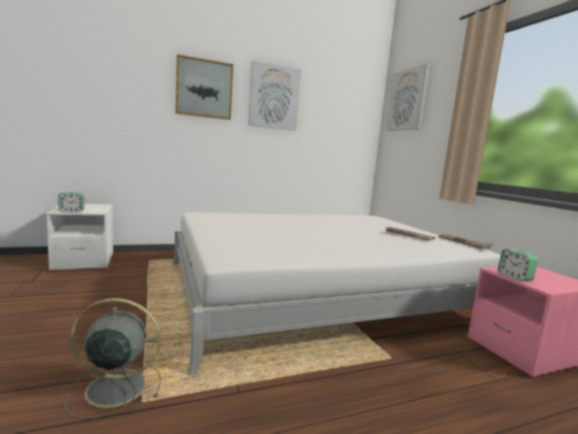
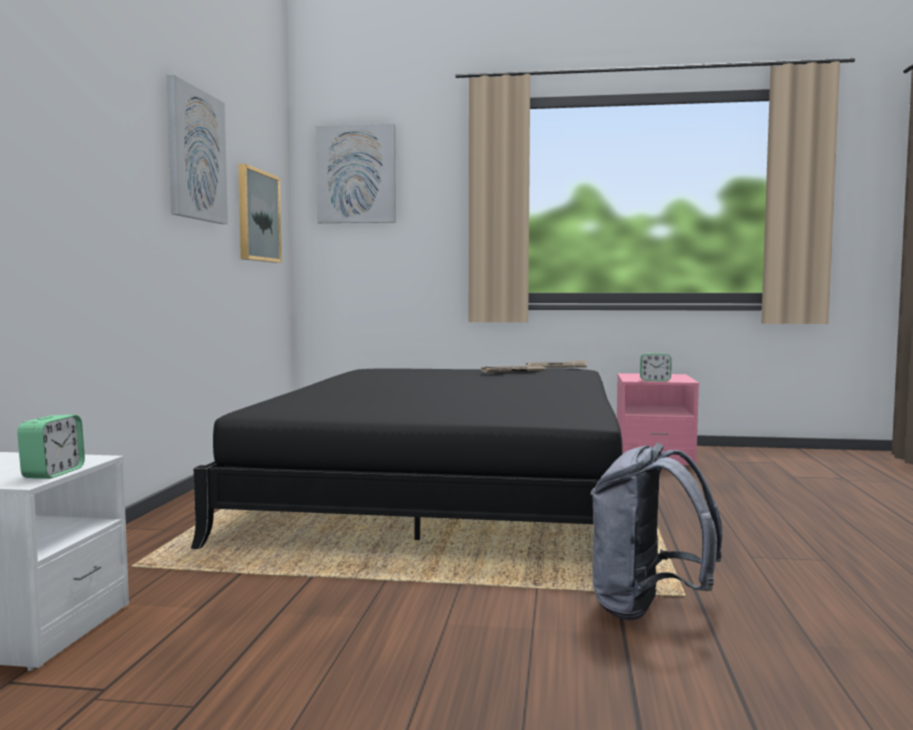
camera: 60 degrees left, 5 degrees down
grey fan [64,298,161,419] -> grey backpack [591,443,722,620]
white bed [173,213,501,375] -> black bed [191,368,623,549]
picture [175,54,233,120] -> picture moved to [238,164,282,263]

